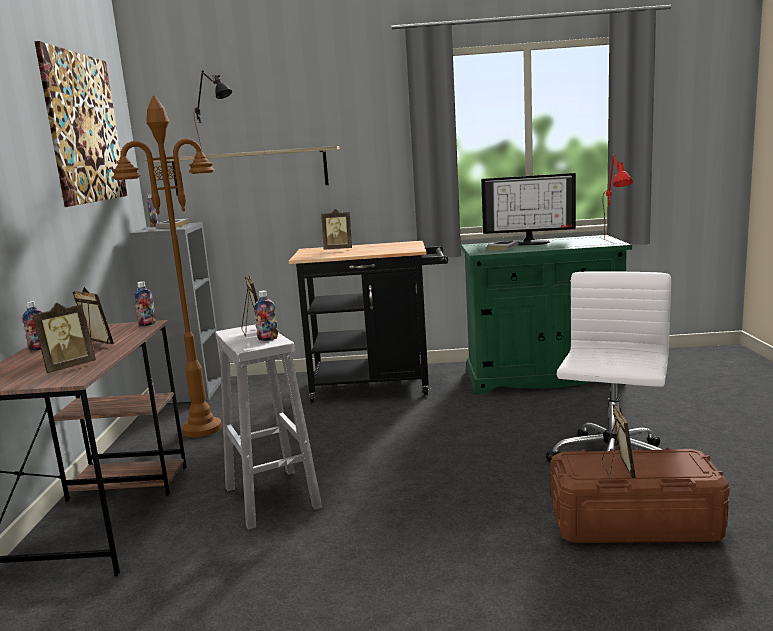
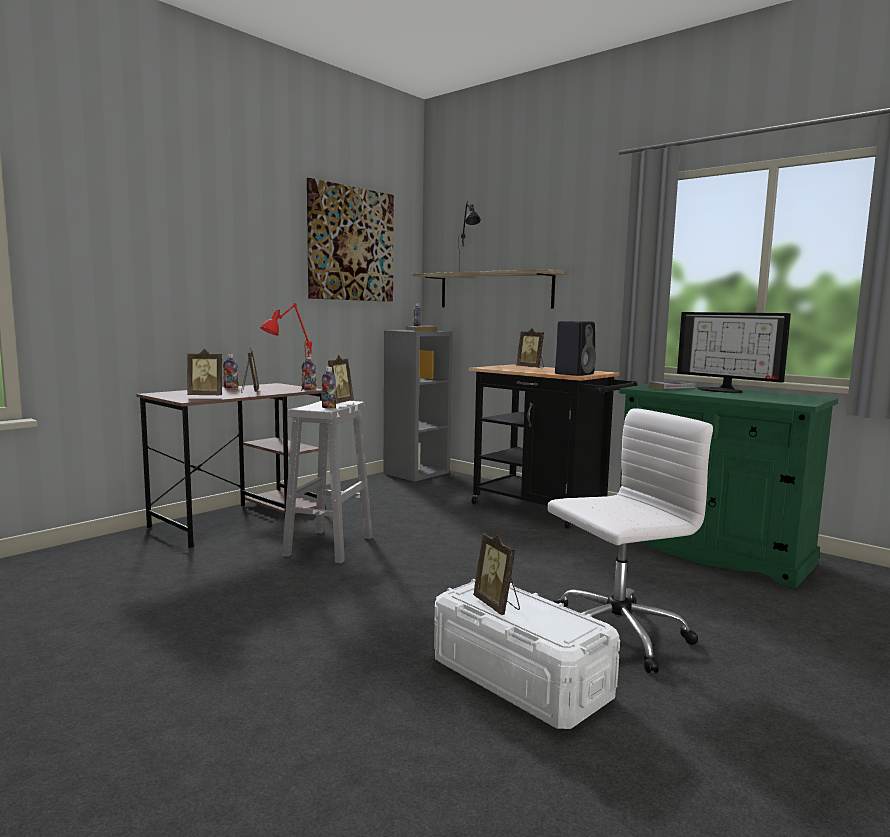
camera: 40 degrees right, 5 degrees down
brown floor lamp [112,95,222,437] -> none
brown storage box [551,448,730,543] -> white storage box [434,579,620,729]
picture frame [602,404,636,478] -> picture frame turned 105 degrees clockwise [473,533,520,615]
red table lamp [603,154,633,240] -> red table lamp moved to [260,303,312,391]
none -> black speaker [555,321,596,376]

